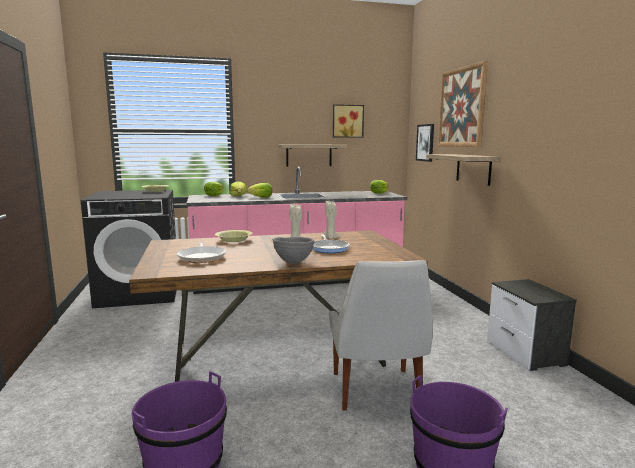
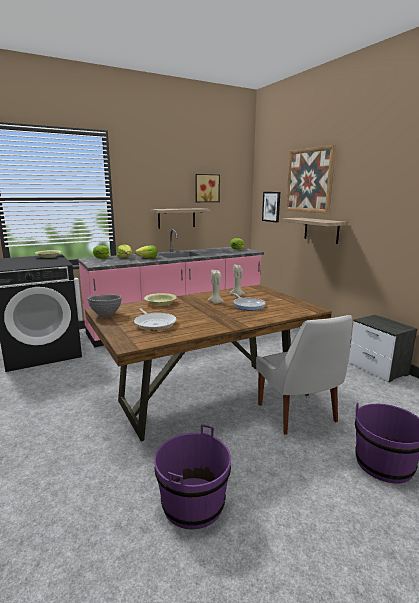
camera: 15 degrees left, 5 degrees up
grey bowl [272,237,315,264] -> grey bowl moved to [87,294,122,317]

